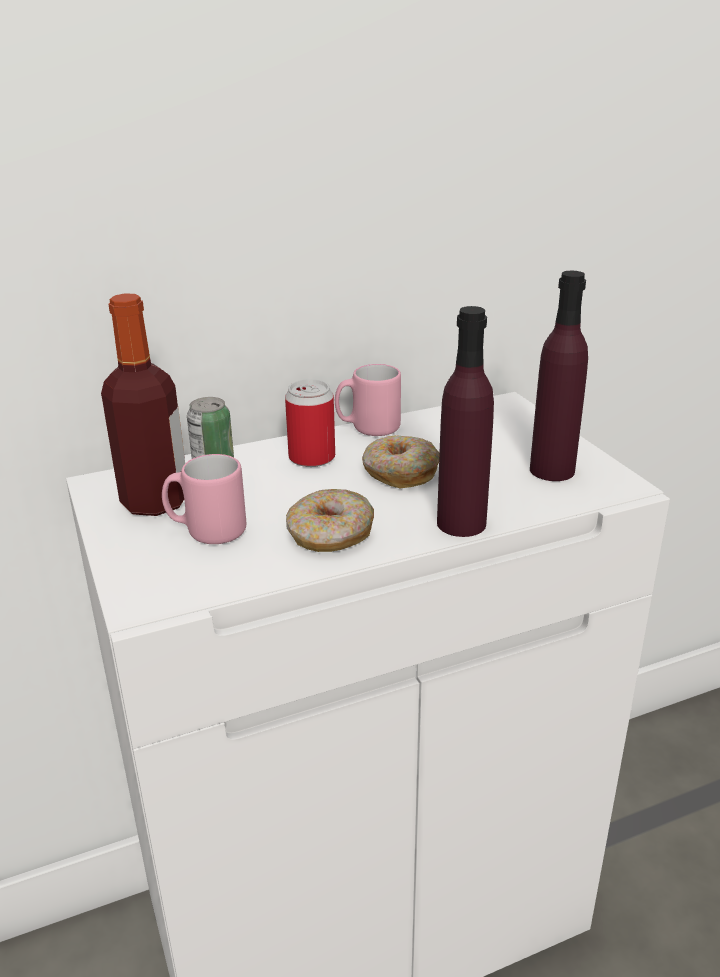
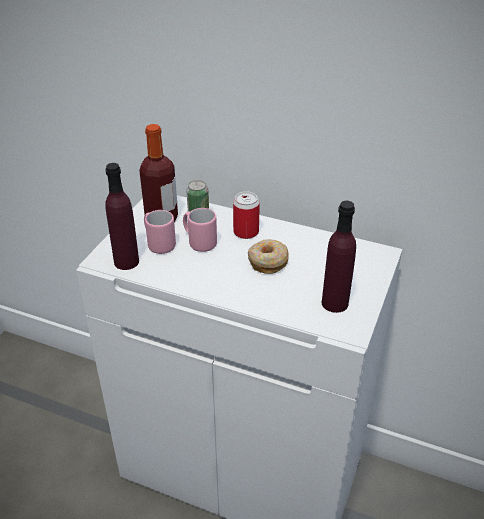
camera: 45 degrees right, 10 degrees up
donut [286,489,374,552] -> none
pink mug [335,364,401,436] -> pink mug moved to [183,208,217,252]
purple bottle [437,306,494,537] -> purple bottle moved to [105,163,139,270]

